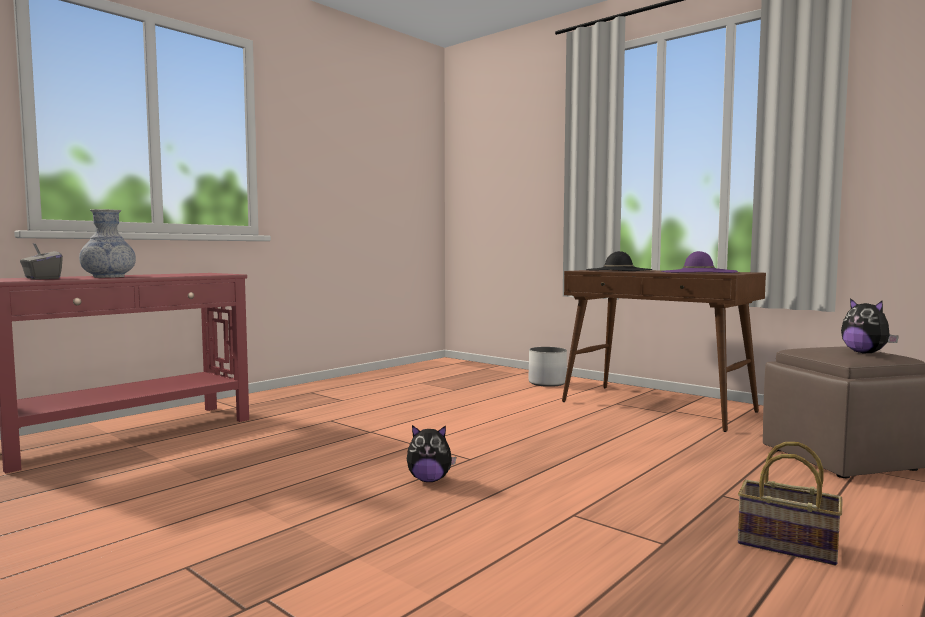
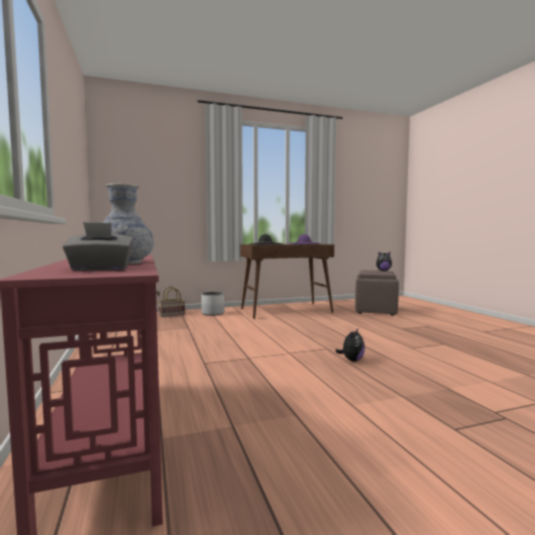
camera: 60 degrees left, 0 degrees up
basket [738,442,842,565] -> basket moved to [158,287,185,317]

